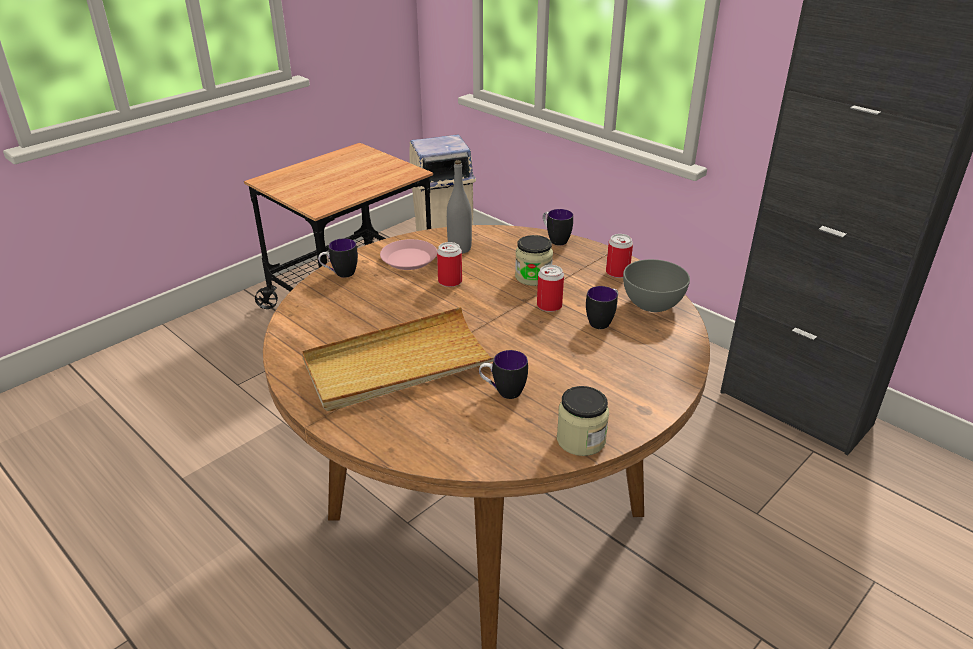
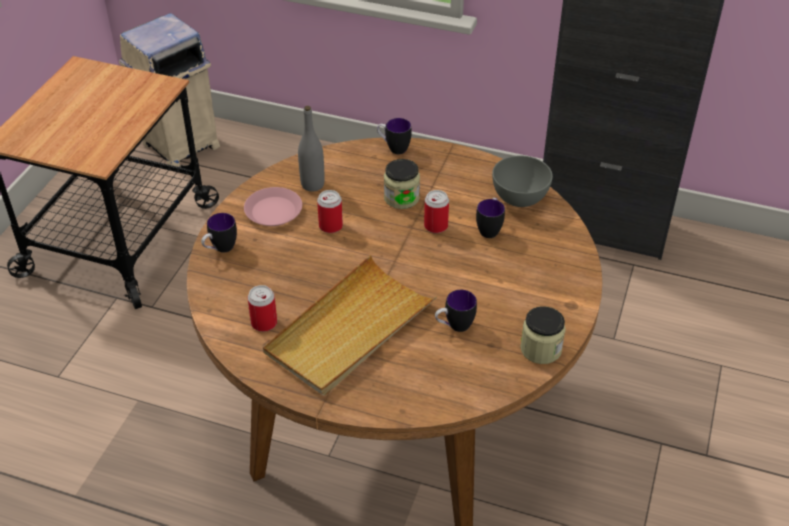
camera: 25 degrees left, 10 degrees up
can [606,234,633,278] -> can moved to [247,285,277,332]

